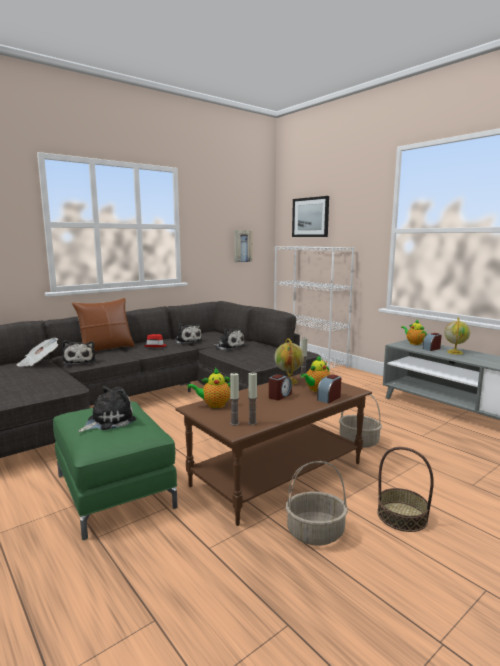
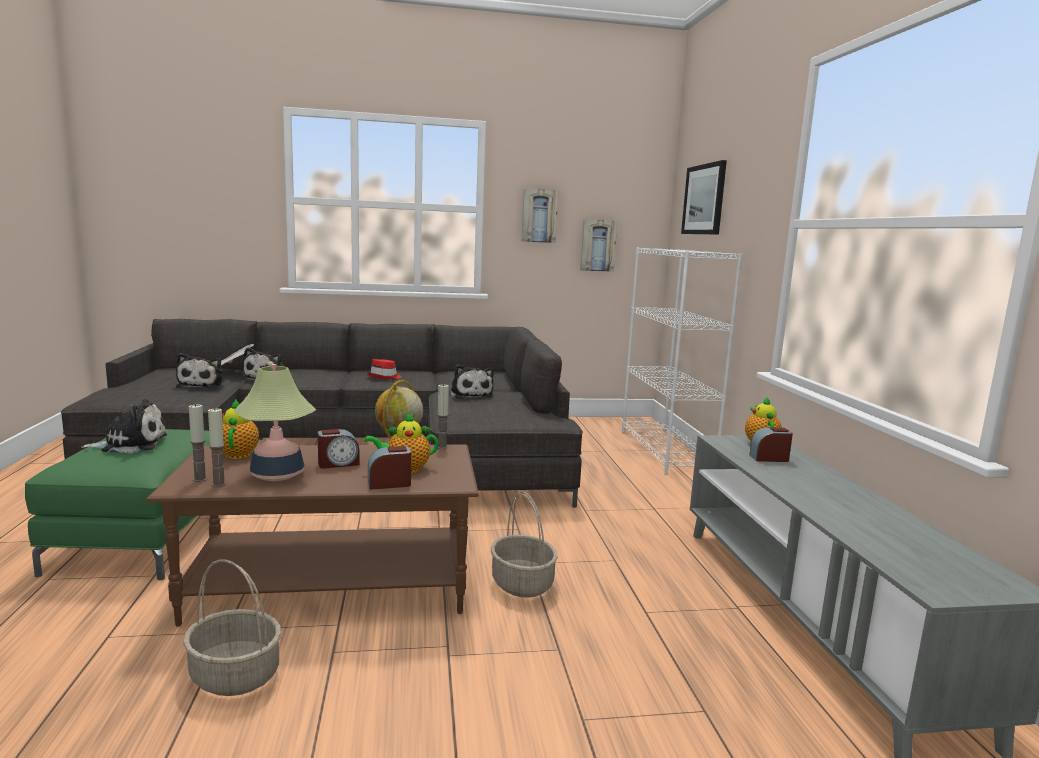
camera: 30 degrees right, 0 degrees up
brown pillow [72,298,135,351] -> none
plush toy [175,324,202,344] -> plush toy moved to [176,353,225,388]
teapot [187,368,230,408] -> teapot turned 60 degrees clockwise [222,399,259,459]
basket [377,447,434,532] -> none
globe [444,317,470,355] -> none
none -> table lamp [234,364,316,481]
none -> picture [521,188,559,243]

